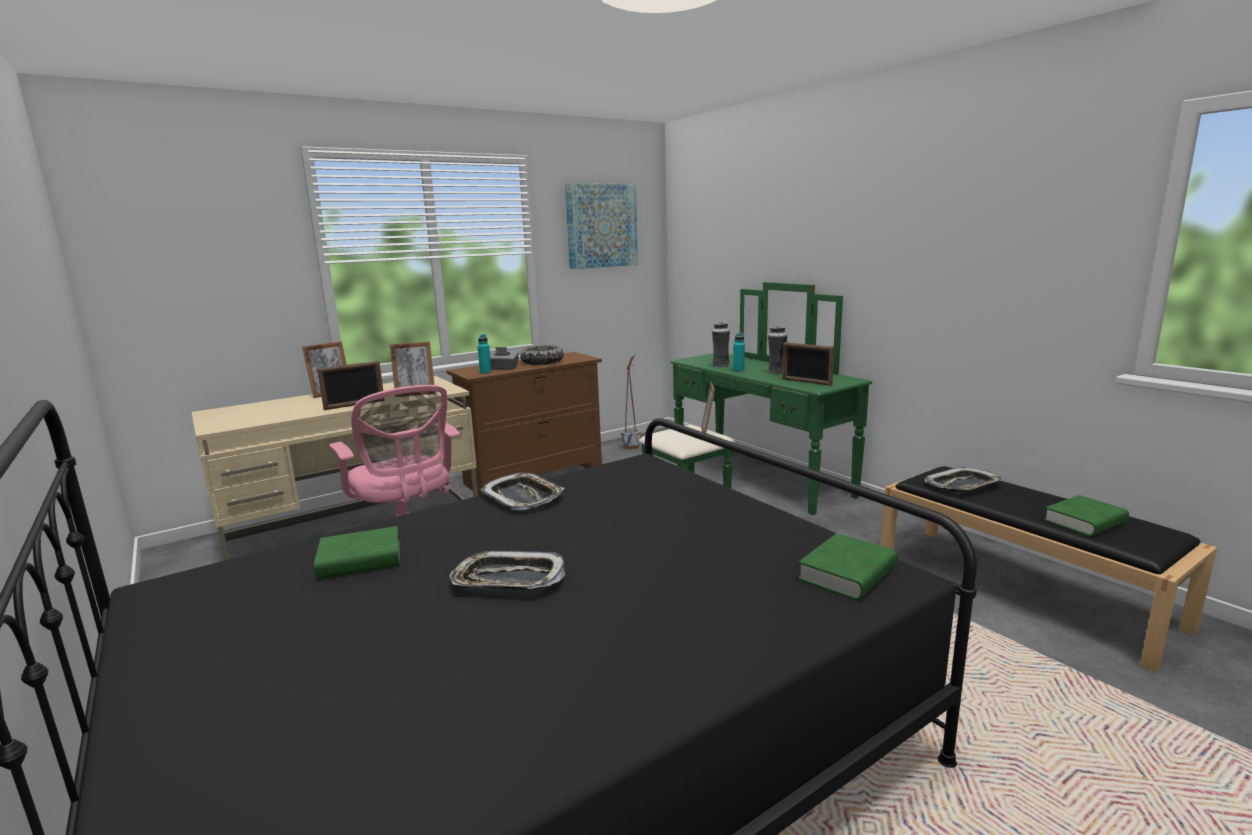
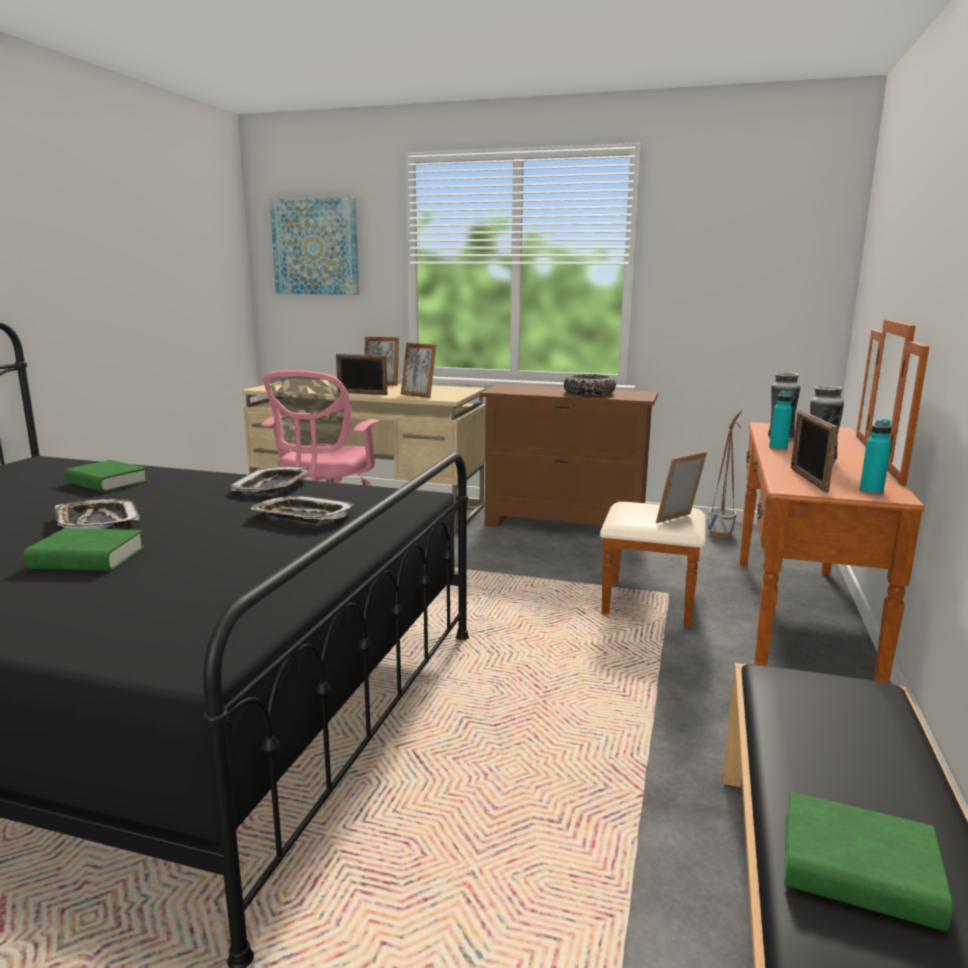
camera: 50 degrees right, 0 degrees up
turquoise bottle [477,334,492,374] -> turquoise bottle moved to [859,419,891,494]
grey tissue box [490,347,519,370] -> none
picture [565,183,638,269] -> picture moved to [270,197,359,295]
green dresser [639,282,872,515] -> brown dresser [600,319,929,683]
green book [798,533,897,601] -> green book moved to [23,528,144,571]
tray [924,467,1002,492] -> tray moved to [251,496,353,523]

